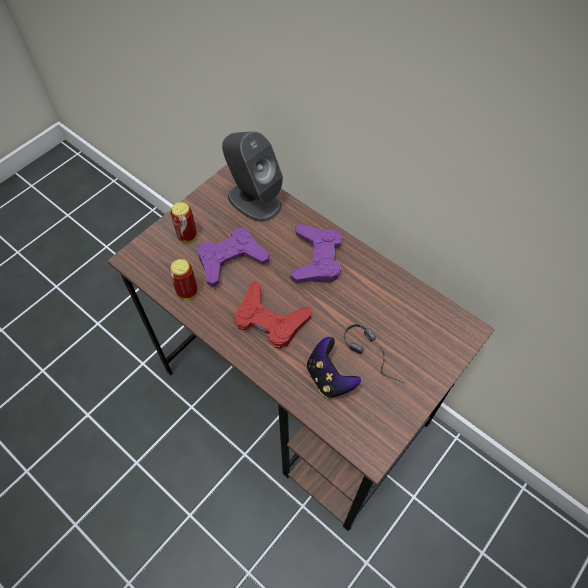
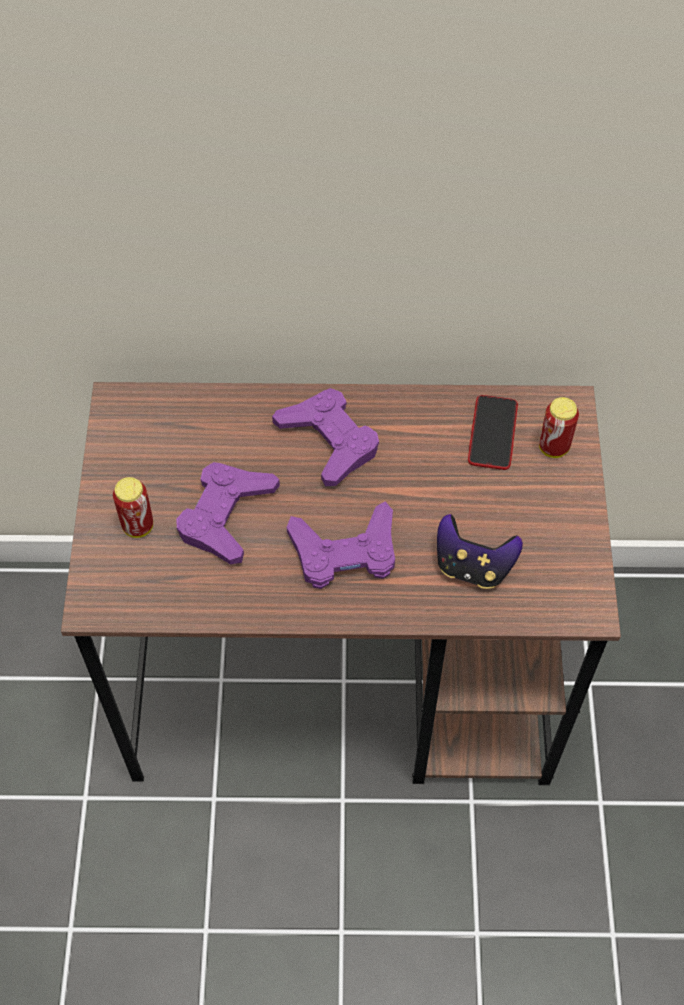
camera: 40 degrees left, 0 degrees up
can [169,259,198,299] -> can moved to [539,397,579,458]
grey speaker [222,131,283,222] -> none
red game controller [234,281,311,349] -> purple game controller [287,501,395,589]
headphones [344,324,404,383] -> none
none -> phone [468,395,518,470]

